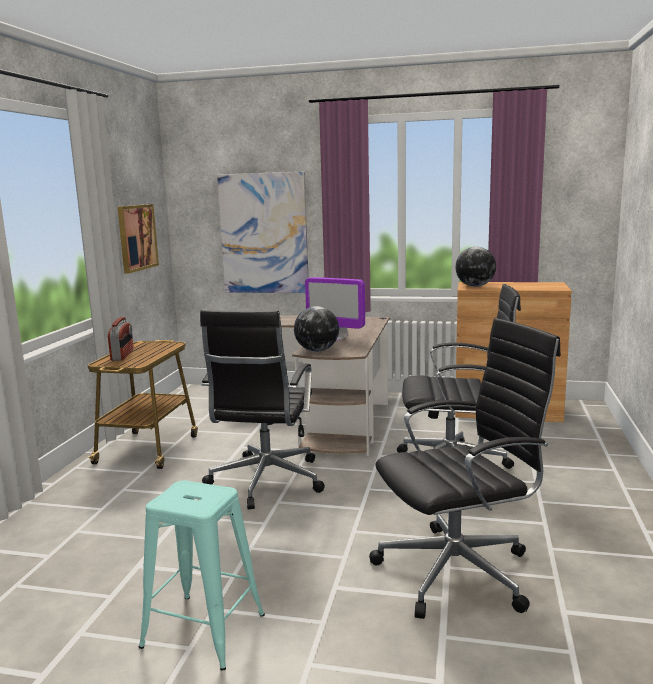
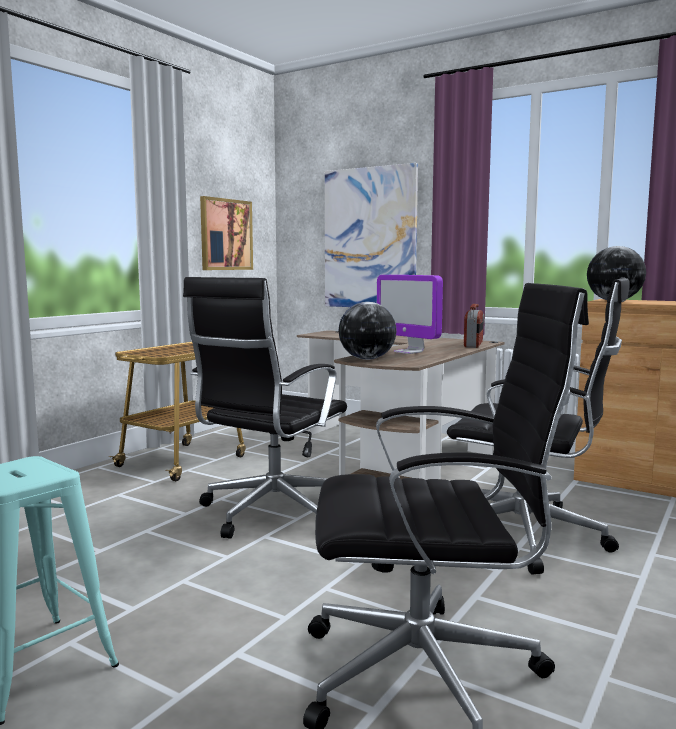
camera: 20 degrees right, 5 degrees down
radio [108,317,134,361] -> radio moved to [464,304,485,348]

